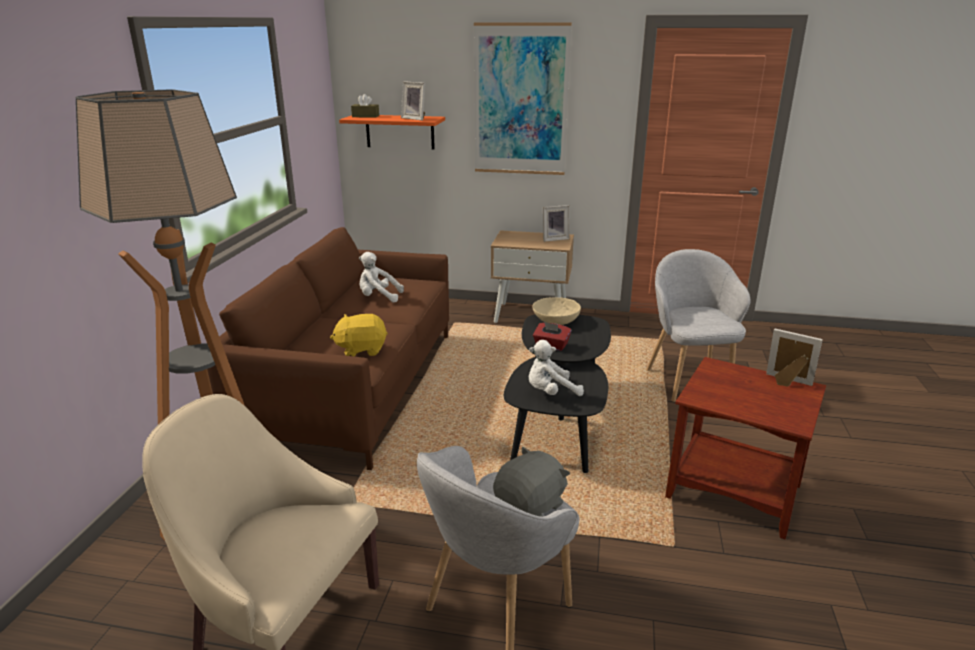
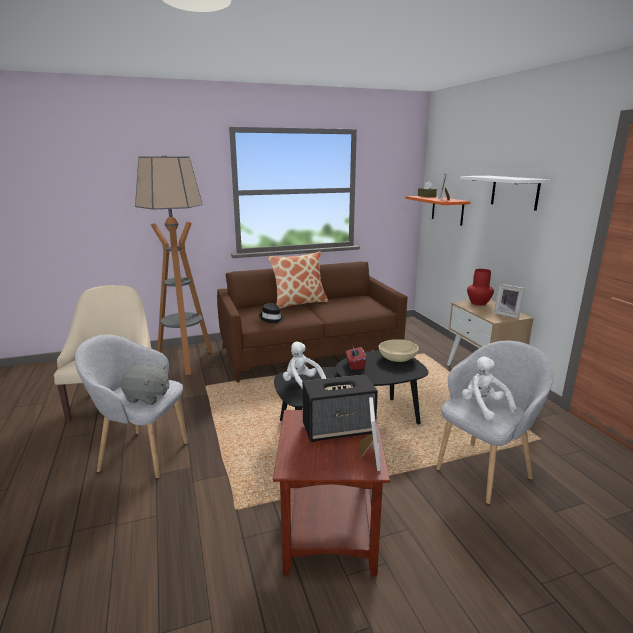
camera: 60 degrees right, 5 degrees down
yellow plush toy [330,314,388,357] -> black hat [259,303,284,323]
white plush toy [359,252,404,303] -> white plush toy moved to [462,356,517,420]
picture [474,23,572,175] -> white shelf [460,176,551,211]
none -> pillow [268,251,329,309]
none -> speaker [302,374,378,442]
none -> red vase [467,269,494,305]

